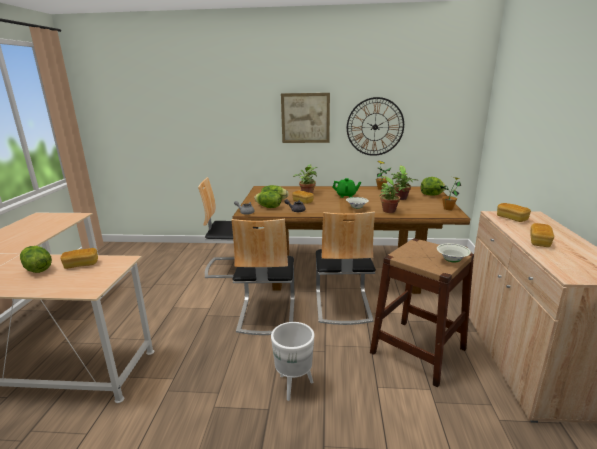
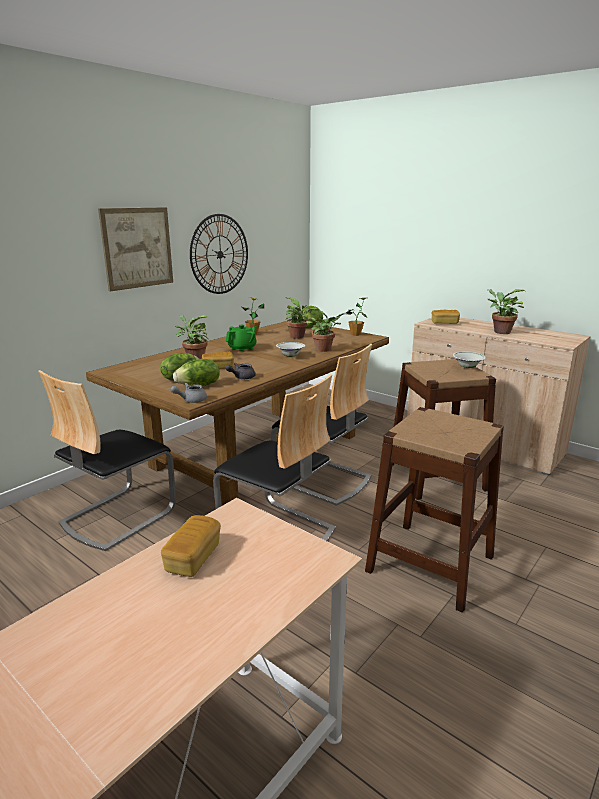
camera: 55 degrees left, 0 degrees up
lettuce [20,246,52,273] -> none
white planter [271,322,314,401] -> brown stool [365,407,504,613]
bread [530,223,554,247] -> potted plant [487,289,525,334]

